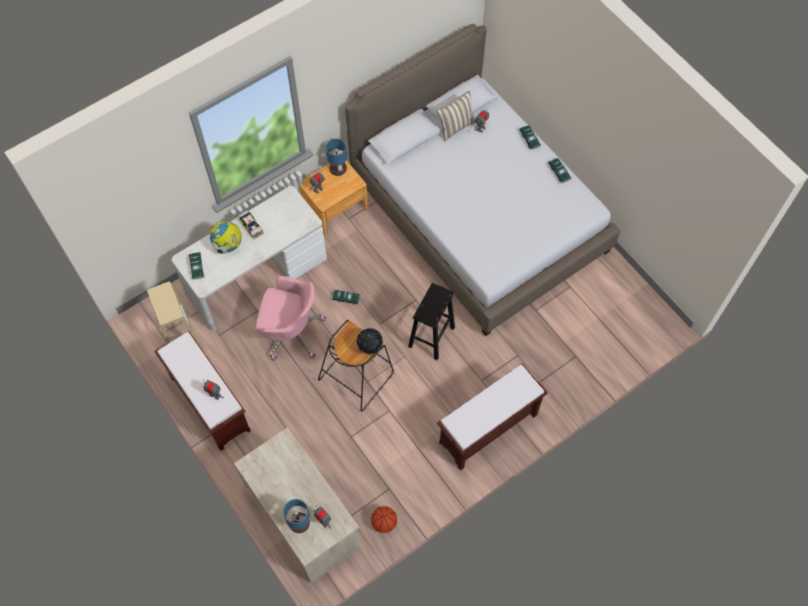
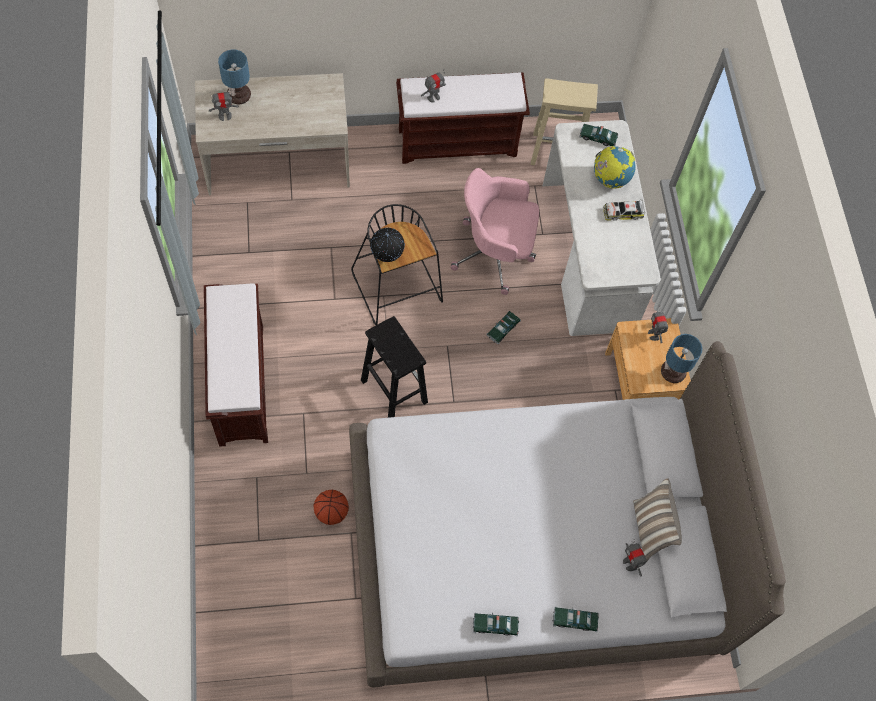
camera: 115 degrees right, 0 degrees up
pink office chair [256,276,326,361] -> pink office chair turned 60 degrees clockwise [451,168,539,295]
basketball [371,506,397,533] -> basketball moved to [314,490,349,525]

